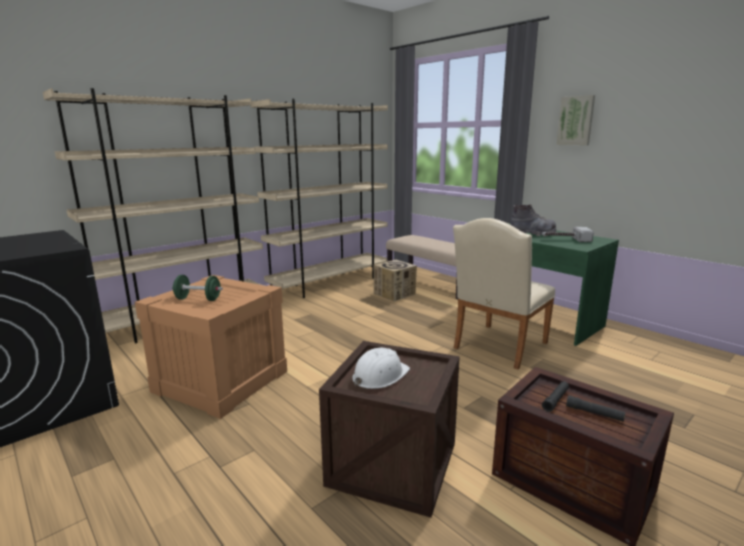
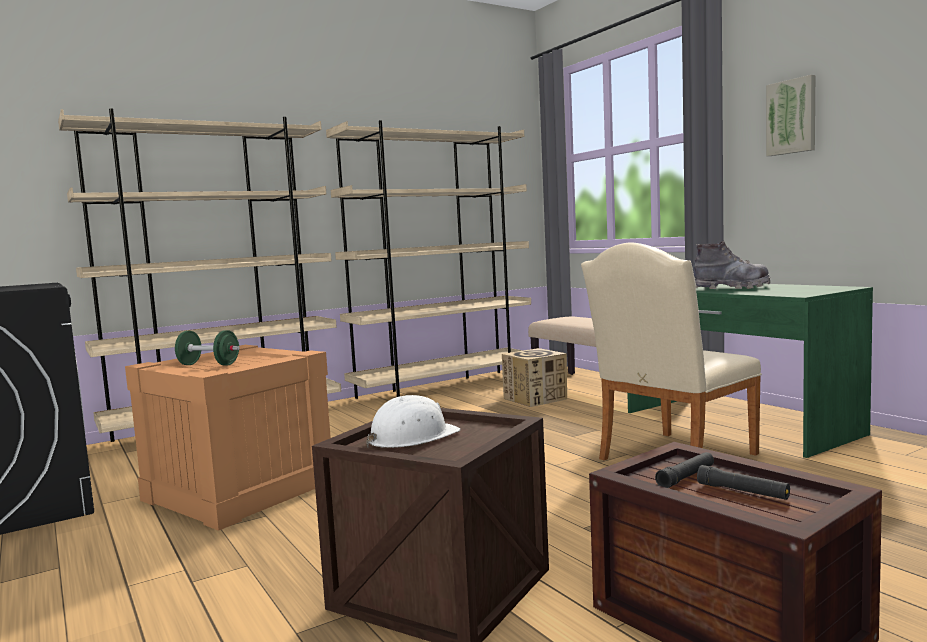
camera: 10 degrees right, 10 degrees down
hammer [542,227,594,242] -> none

